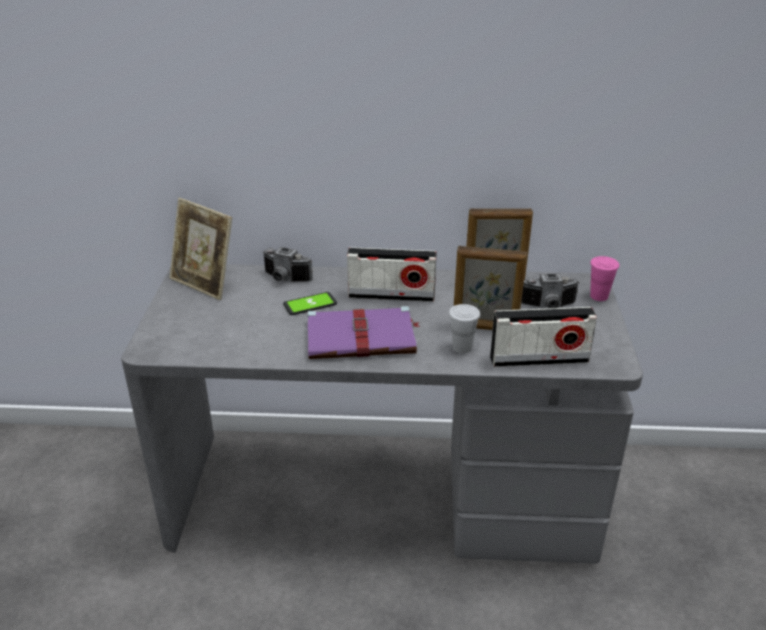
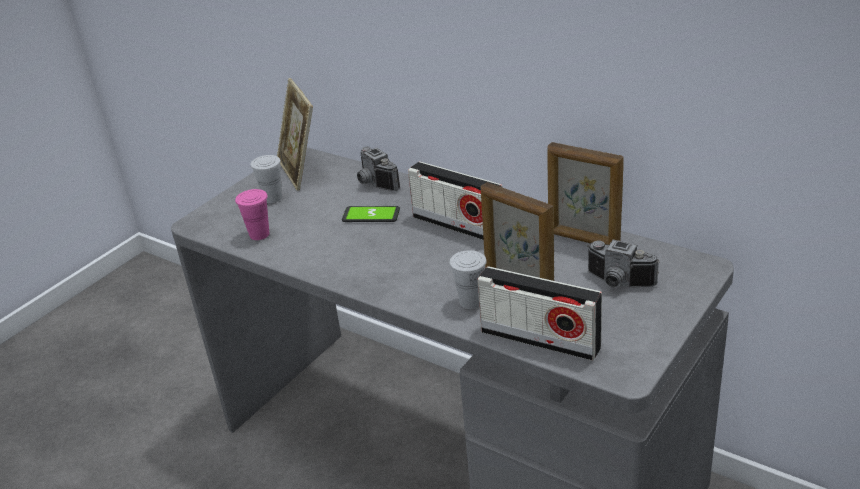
camera: 35 degrees right, 0 degrees up
purple book [307,306,421,359] -> none
pink cup [590,256,619,301] -> pink cup moved to [235,189,269,240]
none -> white cup [250,155,282,203]

